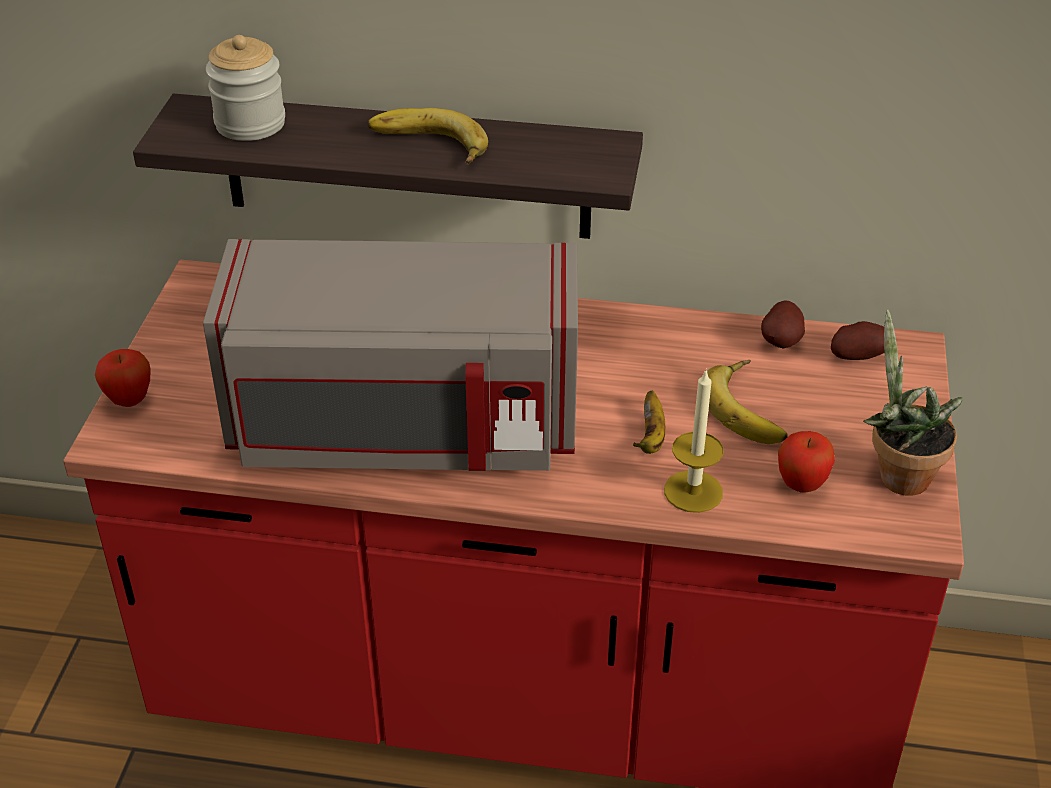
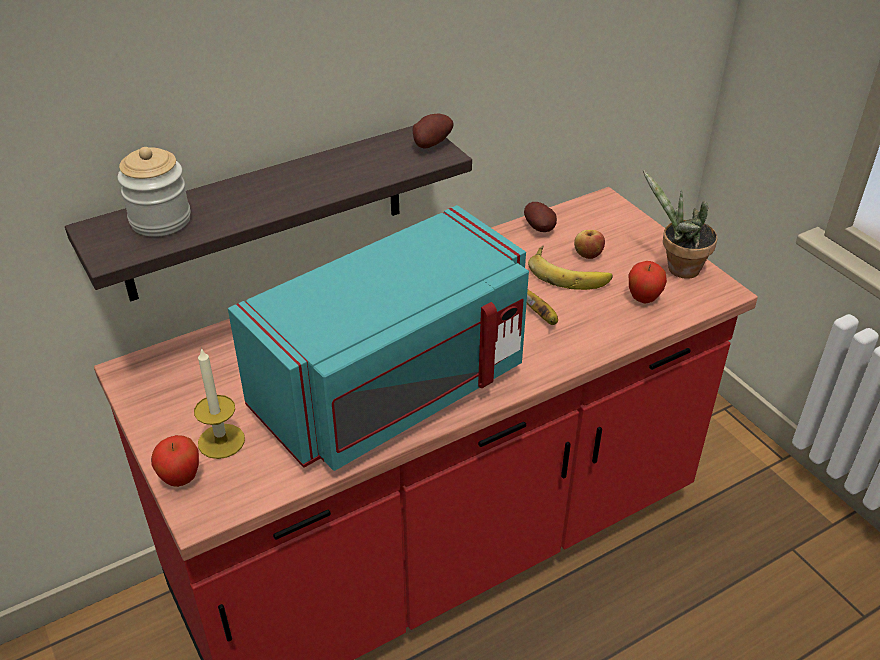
camera: 40 degrees left, 0 degrees up
grey microwave [203,239,578,471] -> turquoise microwave [228,205,529,471]
banana [368,108,488,165] -> none
candle [664,369,723,513] -> candle moved to [194,347,245,459]
potato [831,321,884,360] -> potato moved to [413,114,454,149]
none -> apple [574,230,605,259]

